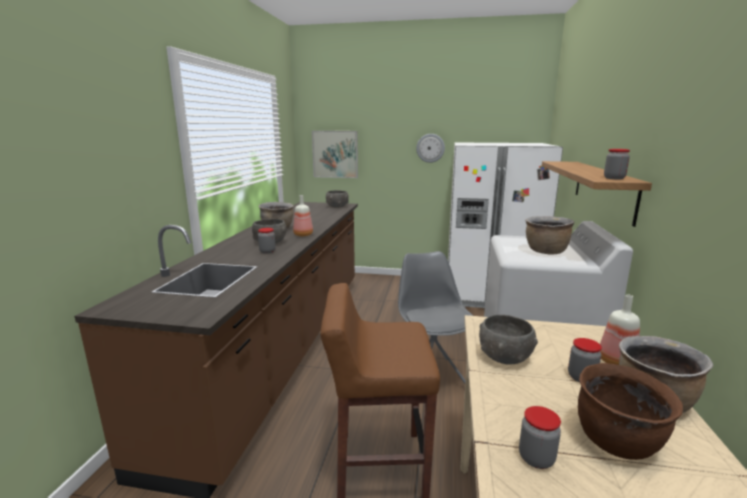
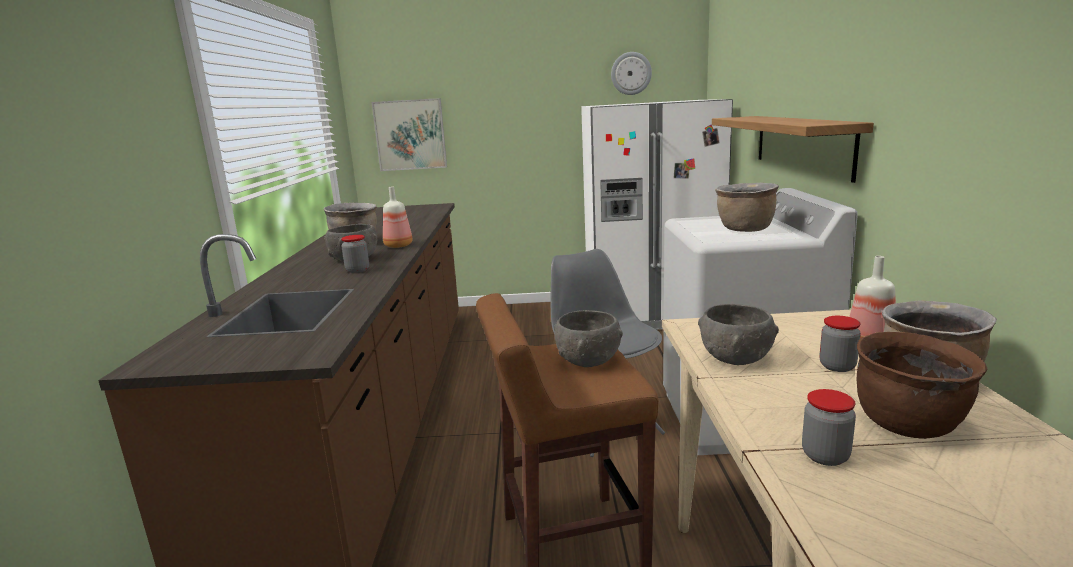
camera: 10 degrees left, 0 degrees up
grey bowl [326,190,349,207] -> grey bowl moved to [554,310,623,367]
wall clock [416,134,445,163] -> wall clock moved to [611,52,652,95]
jar [604,149,630,179] -> none

